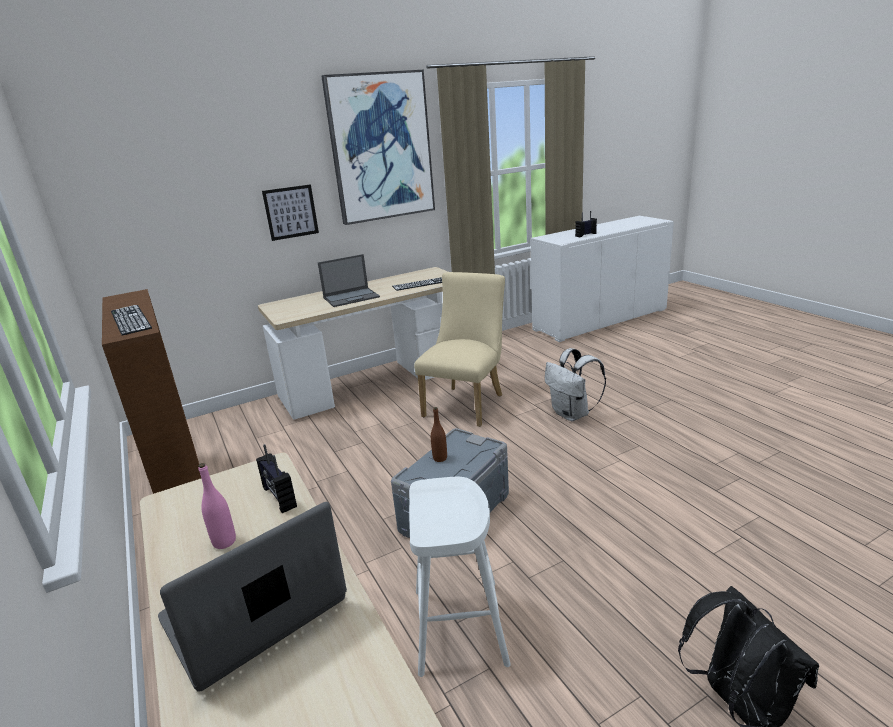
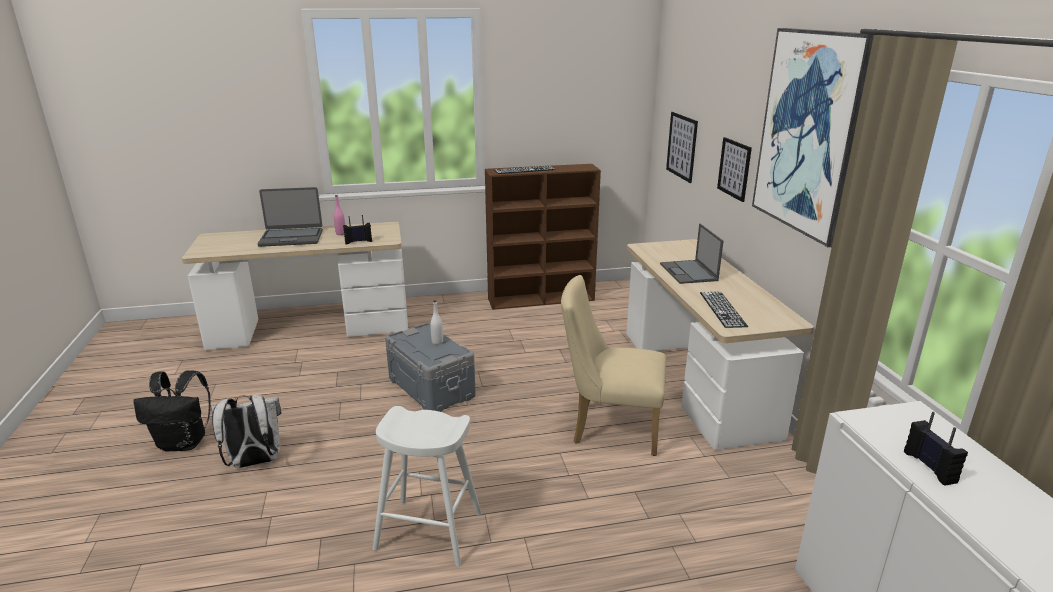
camera: 105 degrees right, 0 degrees up
laptop [158,502,347,691] -> laptop turned 105 degrees clockwise [258,187,323,247]
white stool [409,477,511,677] -> white stool moved to [373,406,482,566]
beige chair [414,272,505,427] -> beige chair turned 150 degrees clockwise [561,275,666,456]
brown bottle [431,407,447,462] -> white bottle [430,300,443,345]
white backpack [545,348,606,421] -> white backpack moved to [211,395,281,468]
none -> picture [666,112,698,183]

